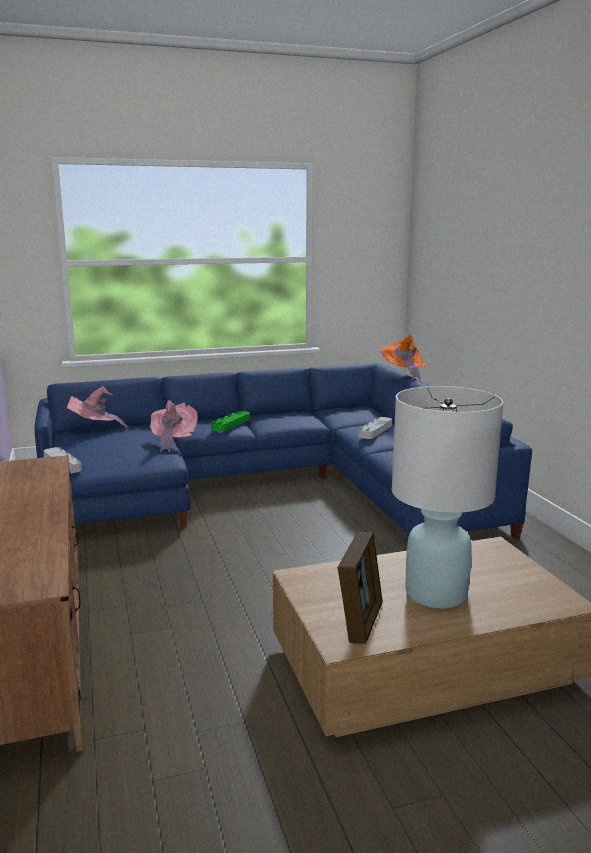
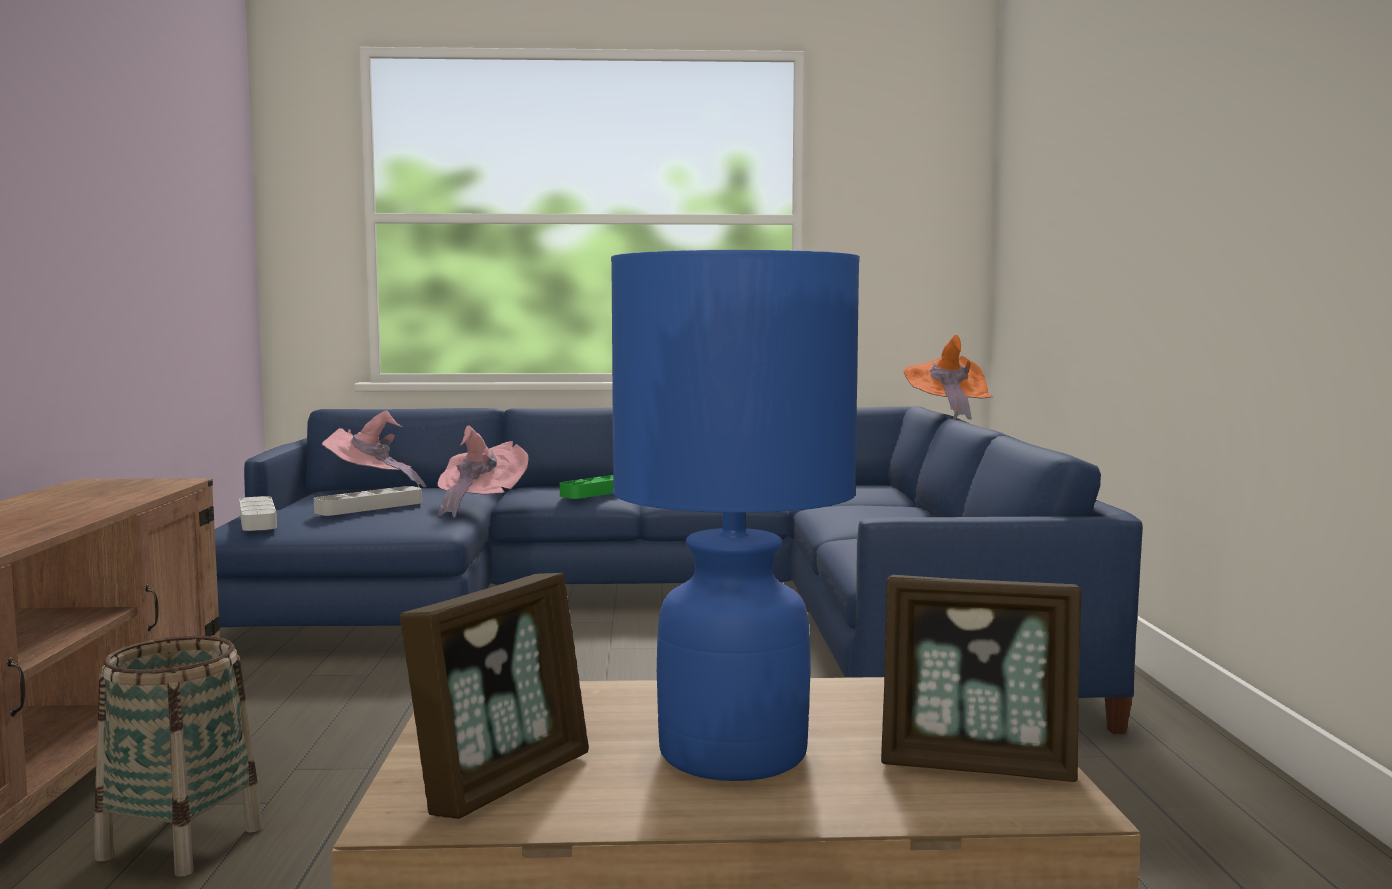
camera: 15 degrees right, 10 degrees down
grey tray [358,417,392,439] -> grey tray moved to [314,486,422,516]
white table lamp [392,386,504,609] -> blue table lamp [611,250,860,781]
none -> basket [95,636,262,877]
none -> picture frame [881,575,1082,782]

